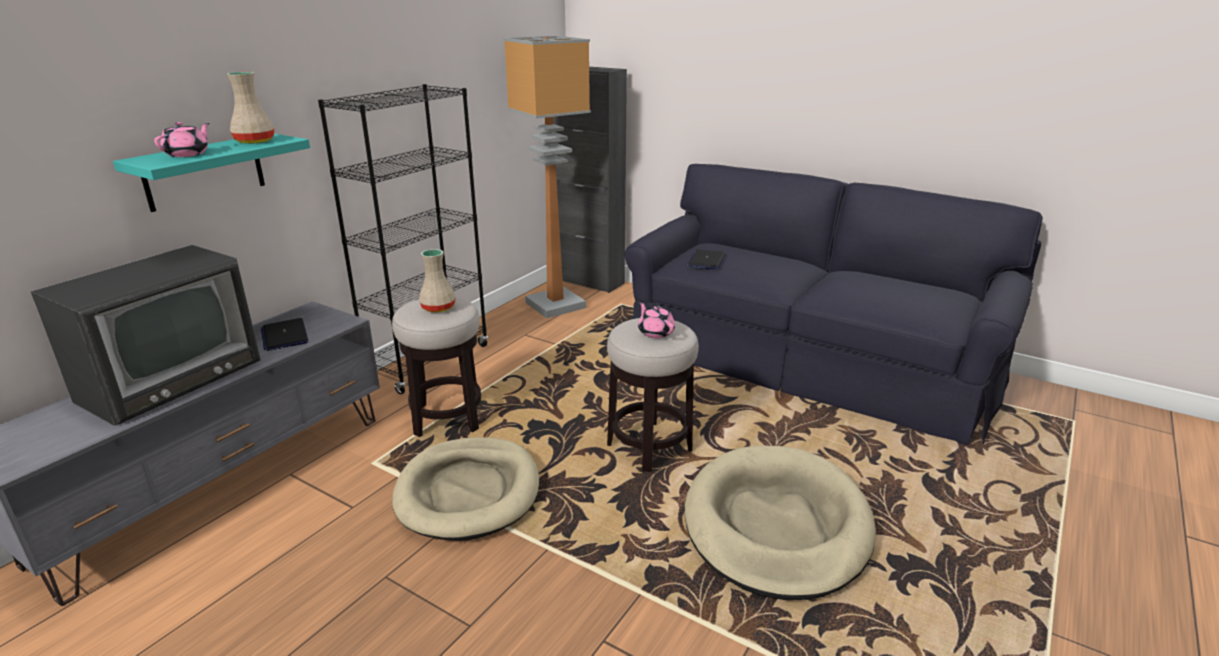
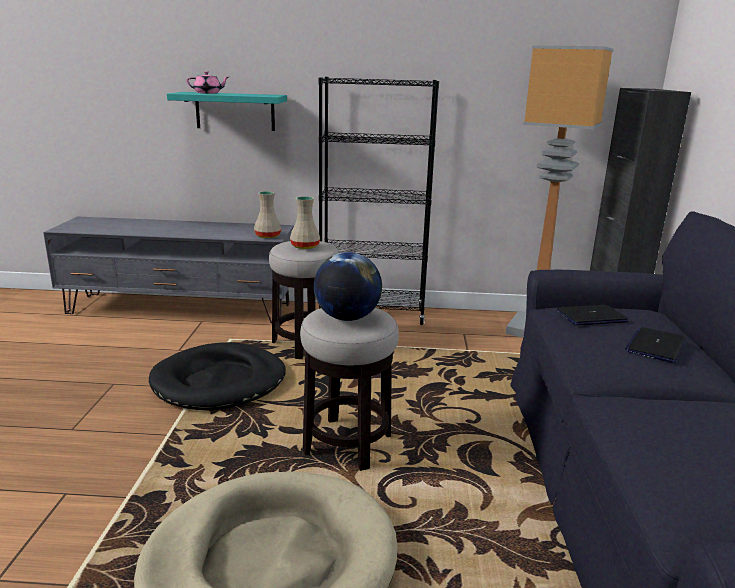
camera: 60 degrees right, 5 degrees down
television [30,245,261,426] -> none
beige vase [227,72,274,144] -> beige vase moved to [254,191,281,238]
laptop [261,318,309,351] -> laptop moved to [625,327,686,363]
beige dog bed [392,437,539,541] -> black dog bed [149,342,286,410]
pink teapot [638,301,675,338] -> globe [314,252,382,321]

